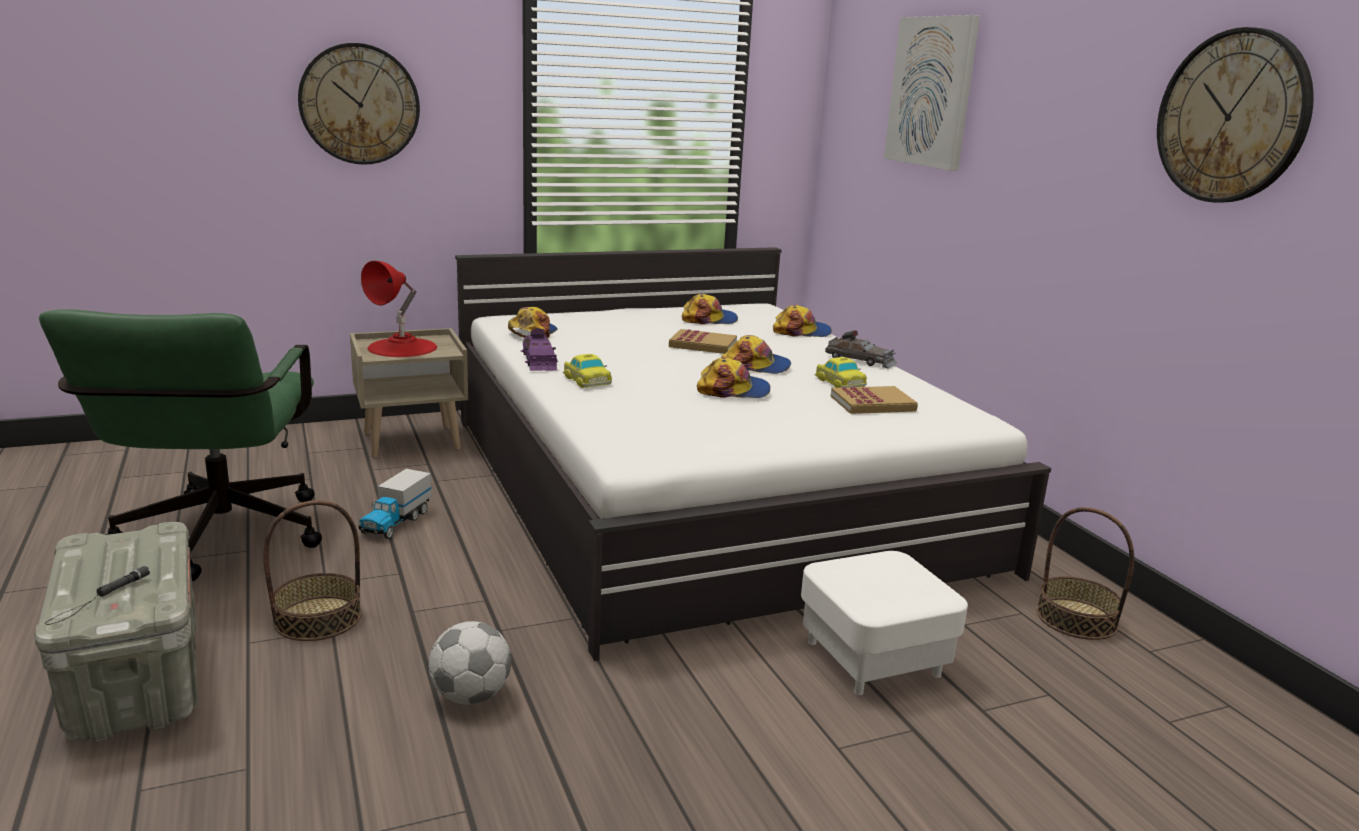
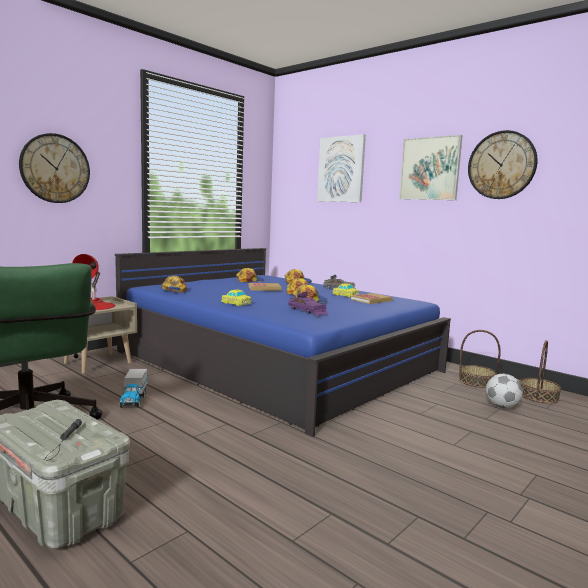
camera: 25 degrees left, 10 degrees down
basket [263,500,362,641] -> basket moved to [520,340,561,403]
football [429,621,511,705] -> football moved to [486,374,523,408]
white bed [455,247,1051,661] -> blue bed [115,248,451,437]
purple toy car [521,328,558,371] -> purple toy car moved to [288,292,328,315]
white ottoman [801,551,968,695] -> none
none -> picture [399,135,463,200]

